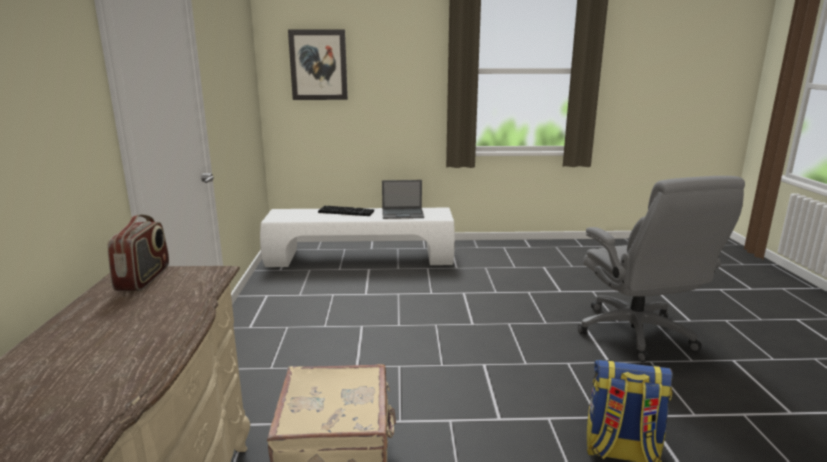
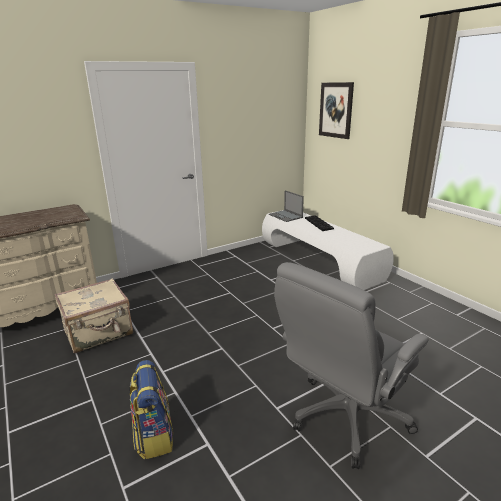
camera: 60 degrees right, 5 degrees up
radio [107,214,169,291] -> none
laptop [382,180,424,219] -> laptop moved to [269,190,304,222]

